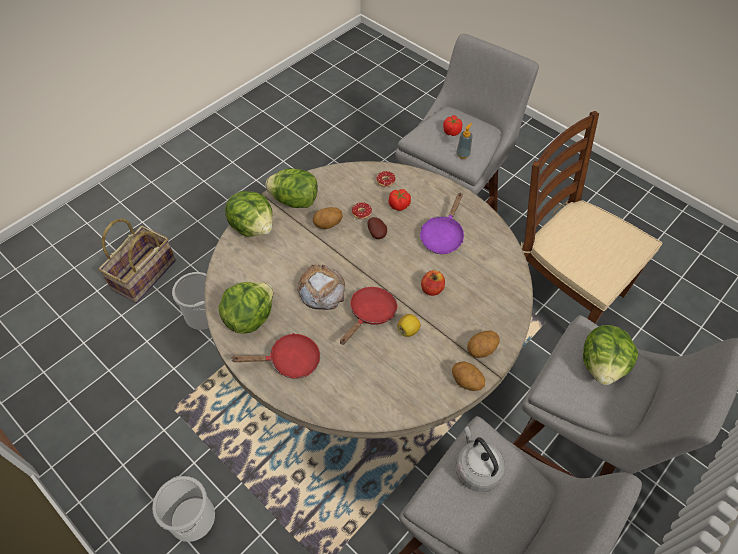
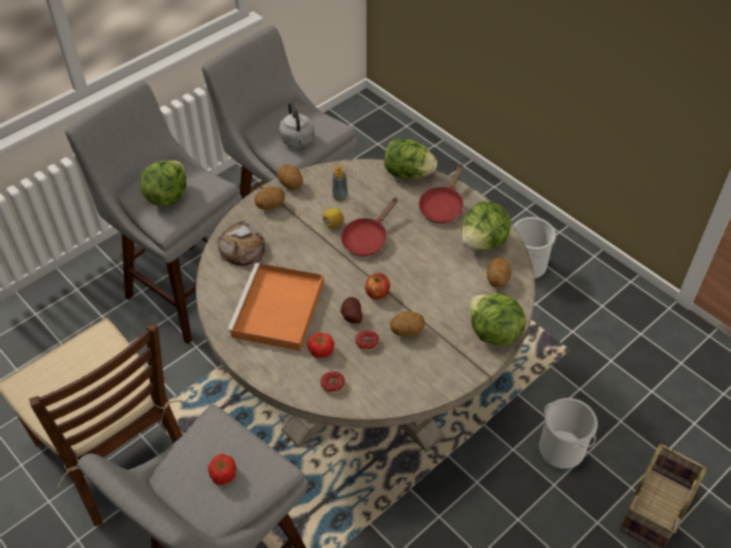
camera: 175 degrees left, 5 degrees down
red frying pan [232,333,320,379] -> red frying pan turned 60 degrees counterclockwise [419,164,464,223]
lettuce [265,168,318,208] -> lettuce moved to [384,139,437,179]
bread [297,264,345,310] -> bread moved to [218,221,265,266]
purple frying pan [420,192,464,254] -> orange tray [227,263,324,351]
apple [421,270,445,296] -> apple moved to [365,273,390,300]
soap dispenser [456,123,472,159] -> soap dispenser moved to [332,164,348,201]
none -> potato [487,257,511,288]

